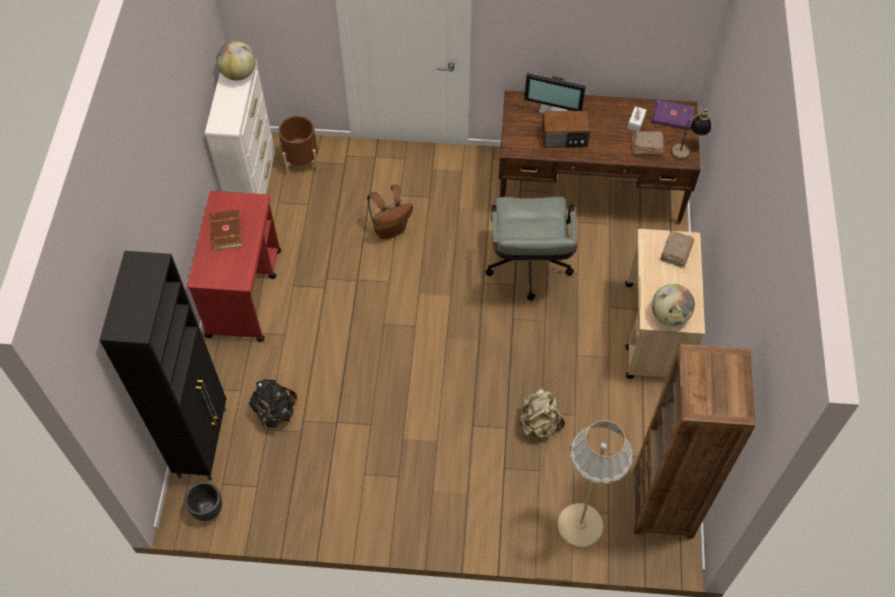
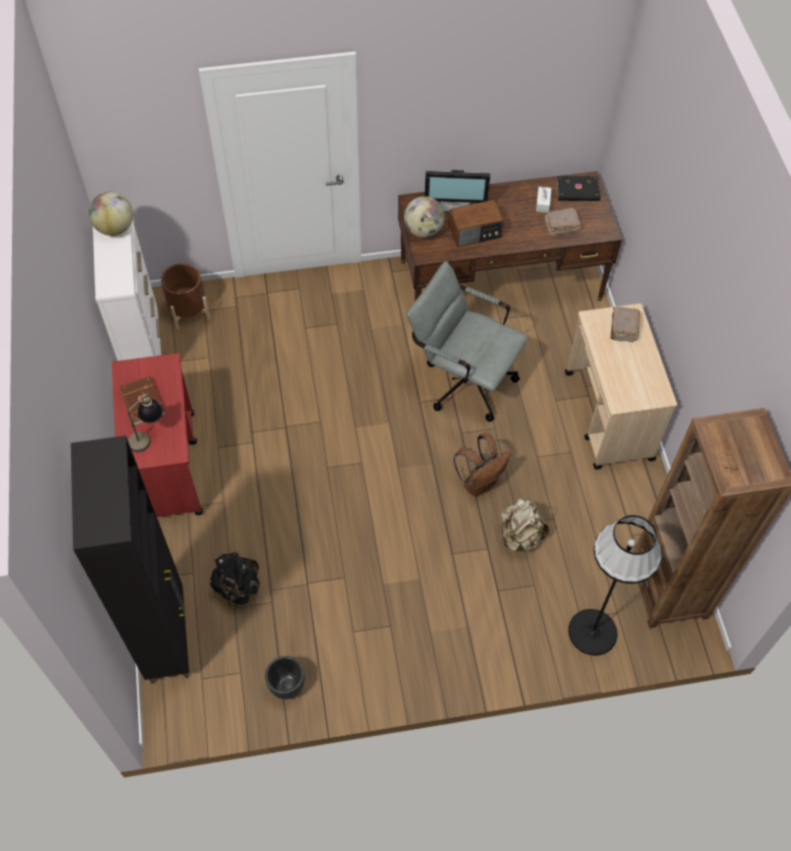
camera: 15 degrees left, 0 degrees up
black planter [185,482,222,521] -> black planter moved to [265,656,304,699]
brown backpack [367,184,413,239] -> brown backpack moved to [453,433,511,496]
grey office chair [485,197,577,301] -> grey office chair turned 135 degrees clockwise [406,261,528,422]
beige floor lamp [557,421,633,548] -> black floor lamp [568,515,662,656]
purple book [651,100,695,130] -> black book [556,176,600,201]
globe [652,284,695,326] -> globe moved to [404,196,445,238]
table lamp [670,107,711,160] -> table lamp moved to [128,391,163,452]

